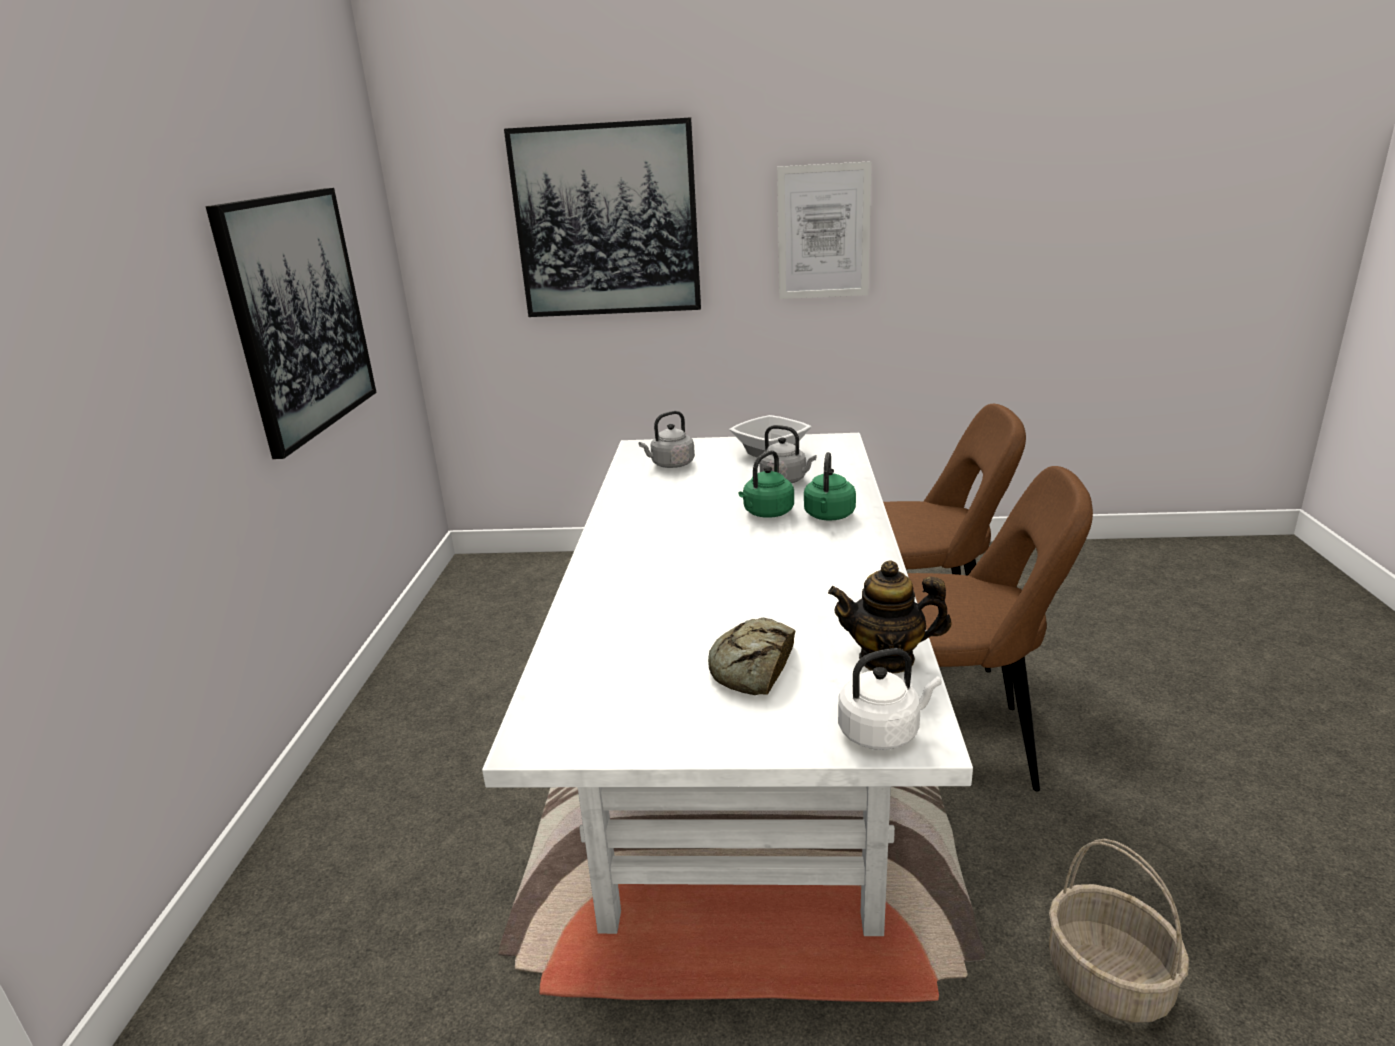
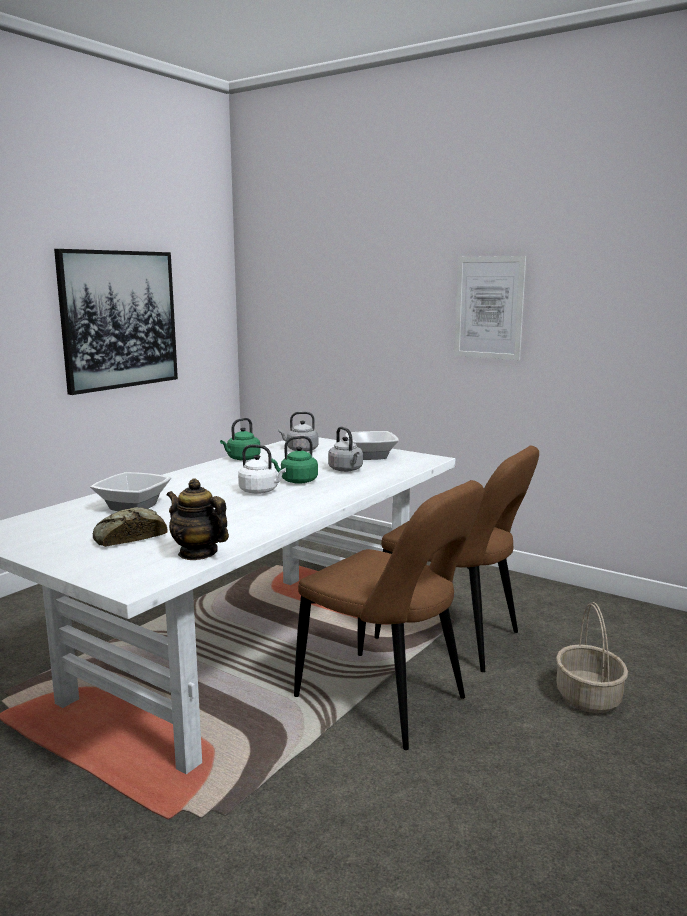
camera: 30 degrees right, 10 degrees down
picture [504,118,701,317] -> none
green kettle [804,452,856,521] -> green kettle moved to [220,418,260,461]
white kettle [838,648,942,750] -> white kettle moved to [238,444,286,494]
basket [1049,839,1189,1023] -> basket moved to [556,602,628,713]
none -> bowl [90,472,171,511]

